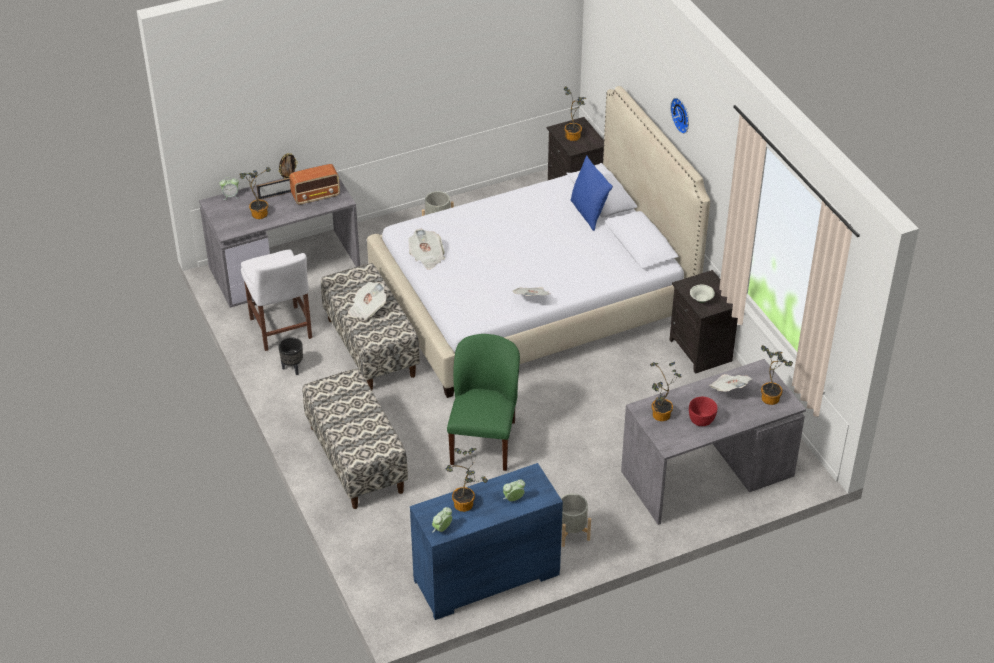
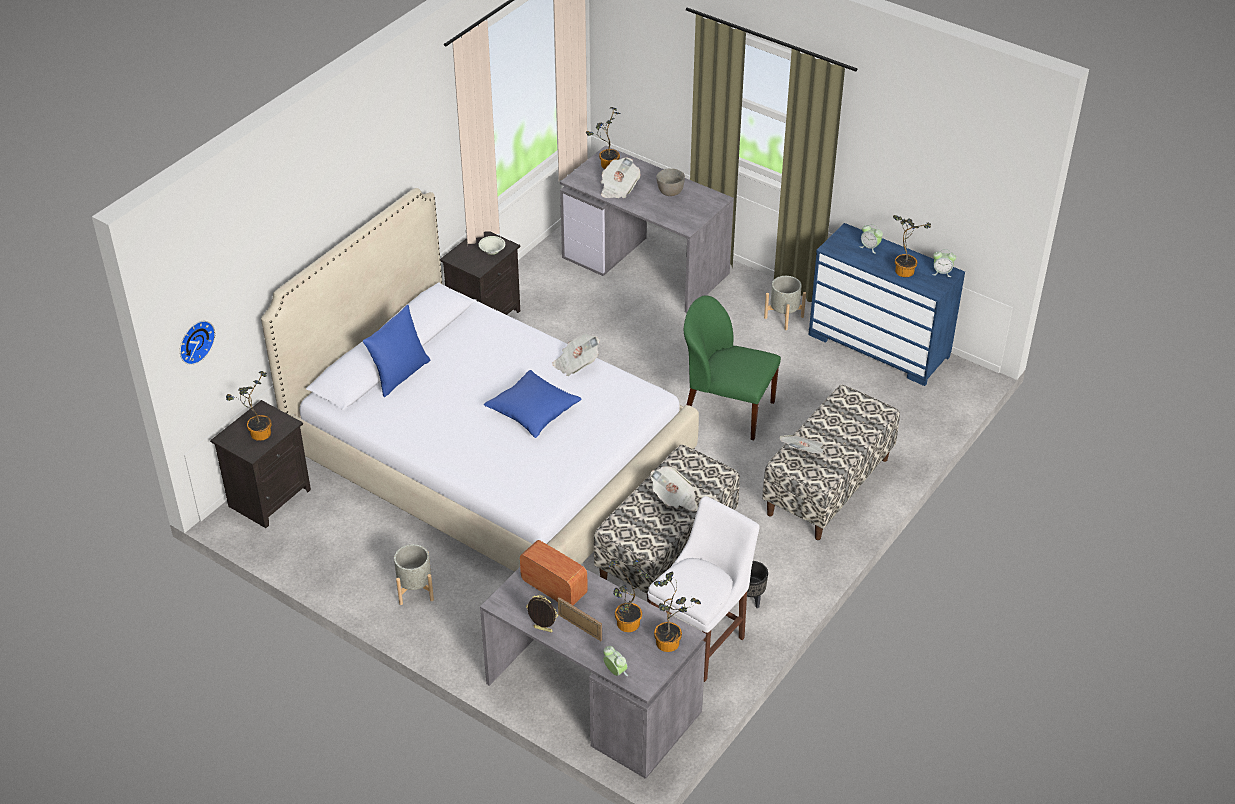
camera: 120 degrees left, 0 degrees up
newspaper [408,229,445,270] -> newspaper moved to [780,435,825,454]
green chair [447,334,520,471] -> green chair turned 45 degrees clockwise [684,295,781,441]
potted plant [650,362,682,421] -> potted plant moved to [654,572,701,652]
wall clock [670,98,689,134] -> wall clock moved to [180,321,215,365]
red bowl [689,397,717,426] -> grey bowl [656,168,685,196]
none -> blue pillow [484,370,581,438]

